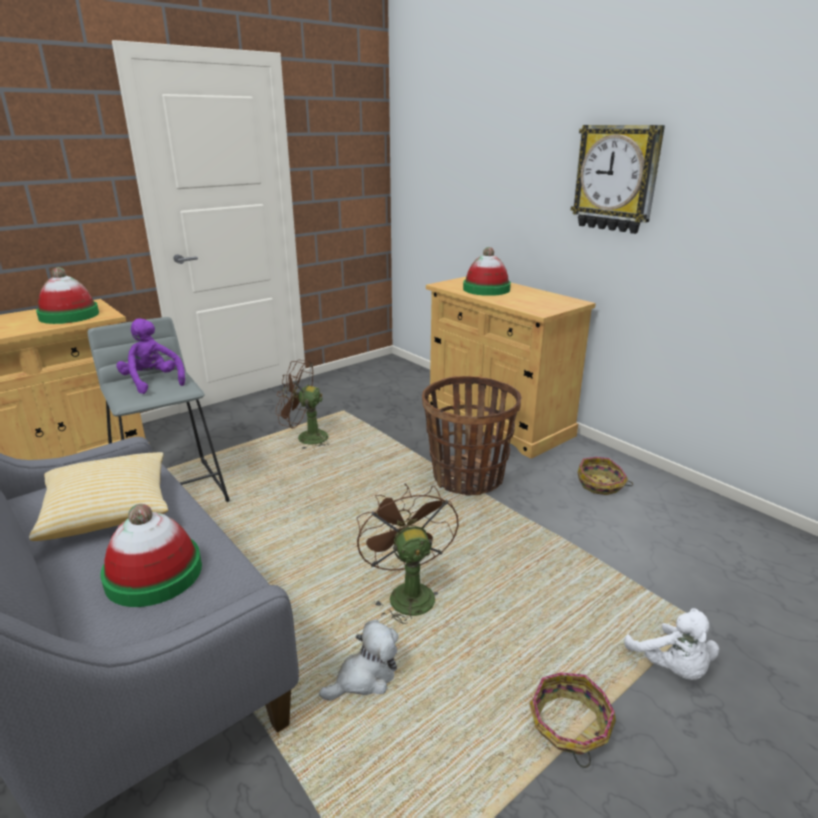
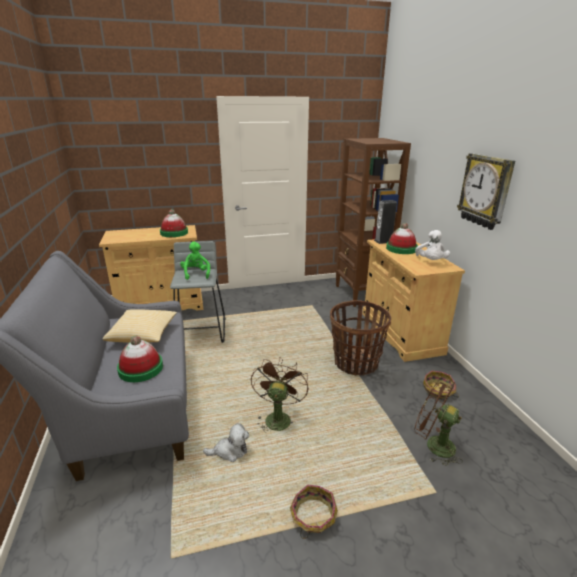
camera: 25 degrees right, 0 degrees up
purple plush toy [116,318,185,394] -> green plush toy [180,242,210,280]
brown fan [276,360,330,450] -> brown fan moved to [414,377,463,466]
white plush toy [624,608,719,680] -> white plush toy moved to [415,230,450,260]
none -> brown bookcase [336,138,411,307]
none -> speaker [374,200,397,244]

